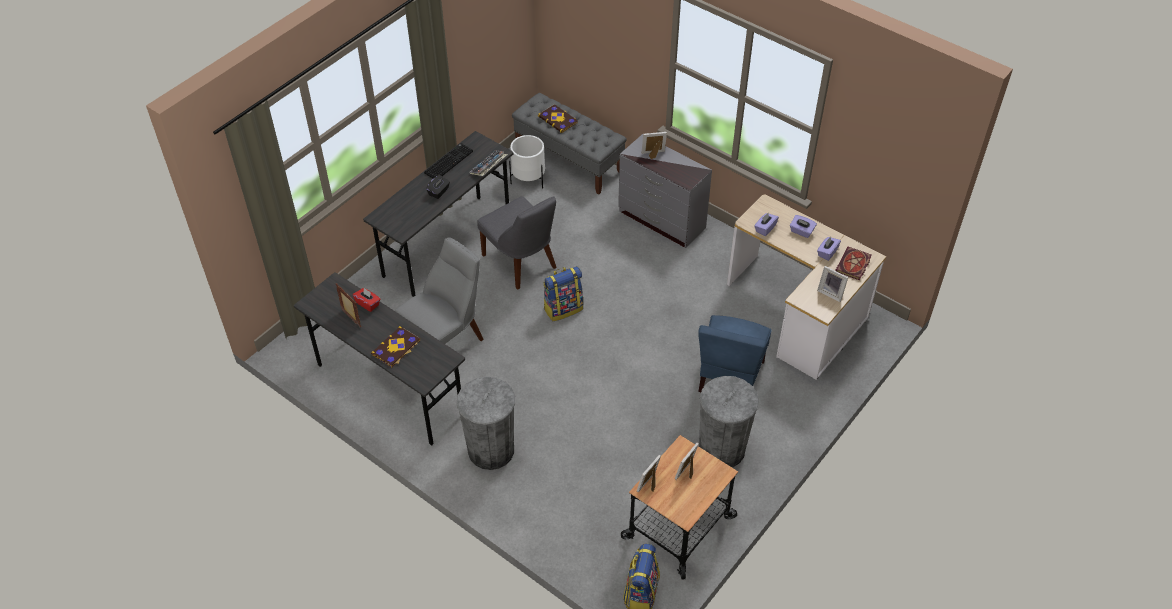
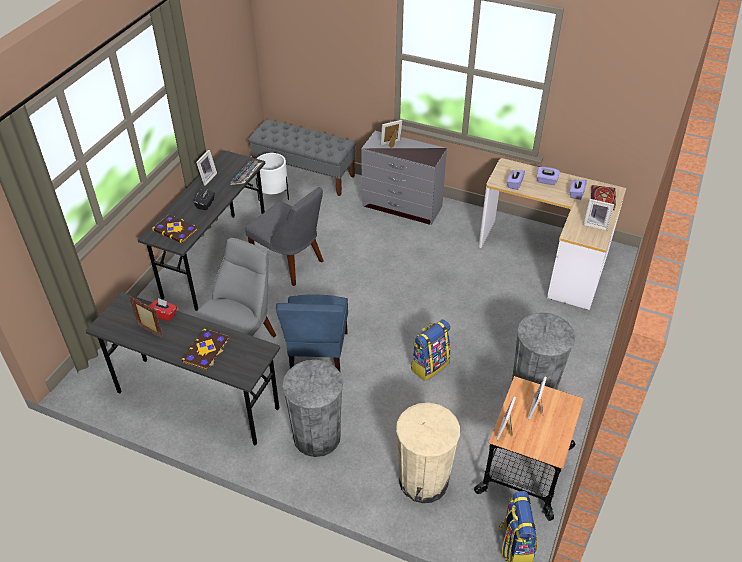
camera: 15 degrees left, 5 degrees down
keyboard [424,143,473,179] -> picture frame [196,150,217,186]
book [538,104,578,133] -> book moved to [152,215,198,244]
backpack [544,266,583,321] -> backpack moved to [411,319,450,381]
blue chair [698,315,772,392] -> blue chair moved to [276,295,348,371]
none -> beige trash can [396,403,460,503]

